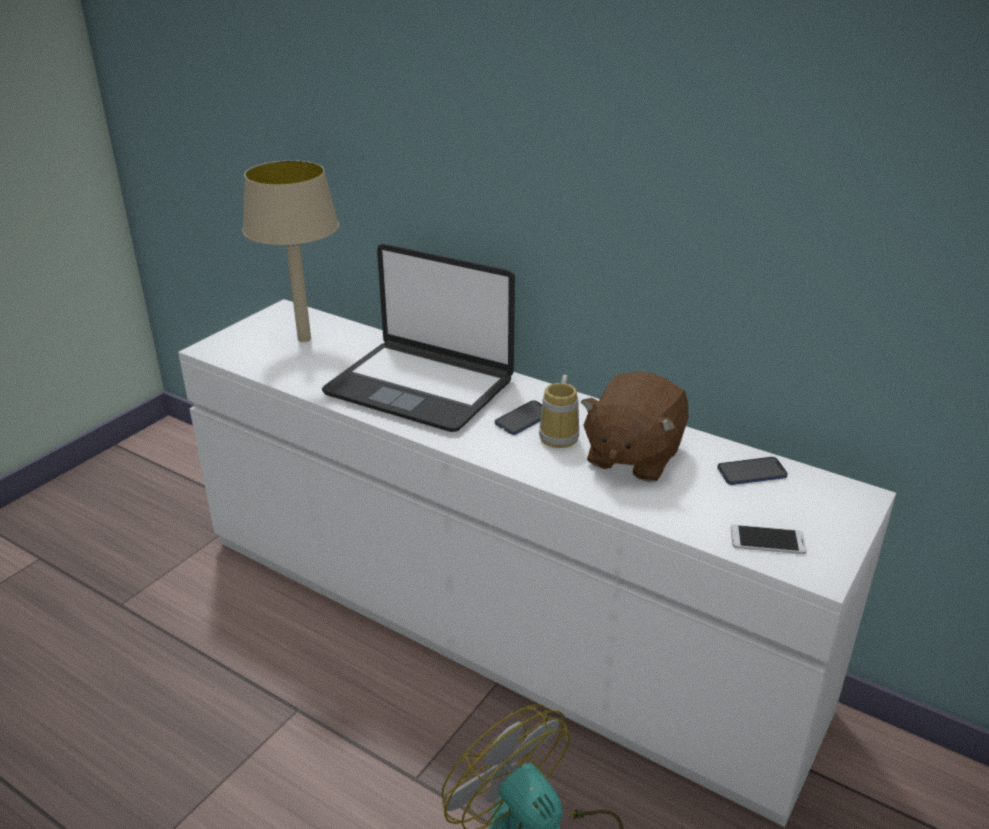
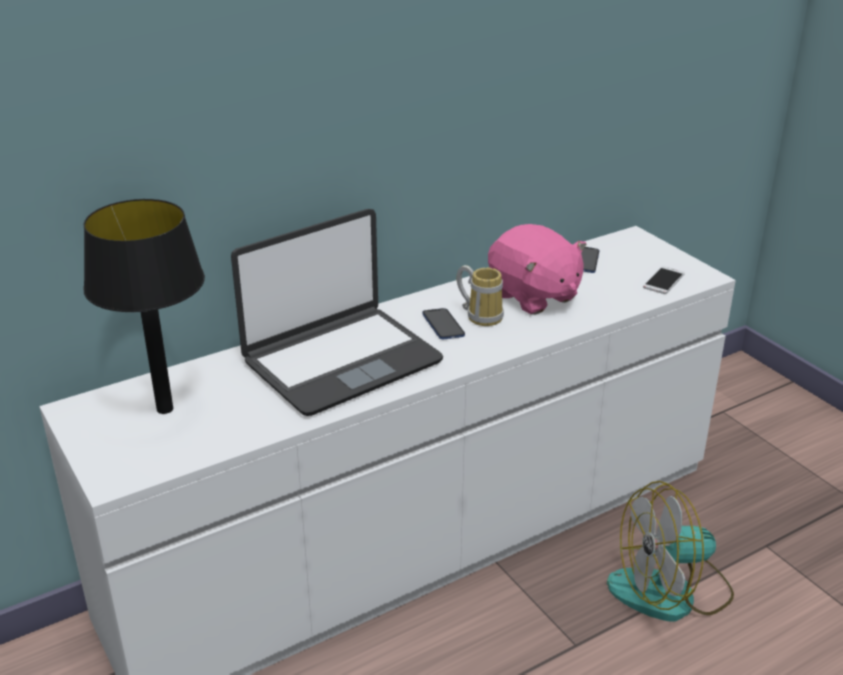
camera: 65 degrees left, 0 degrees up
beige table lamp [243,160,339,342] -> black table lamp [83,199,205,414]
brown plush toy [581,372,689,482] -> pink plush toy [488,224,587,314]

